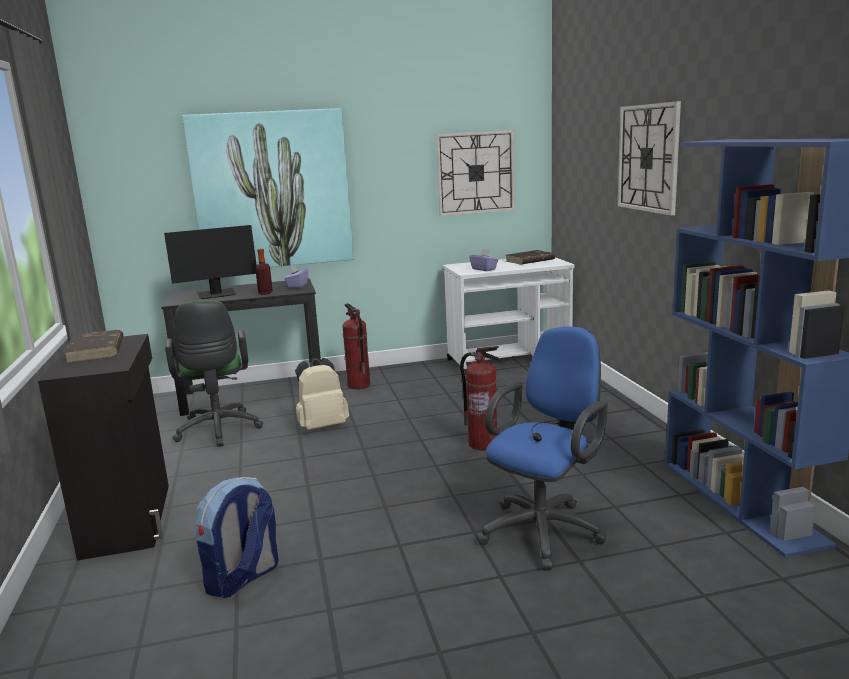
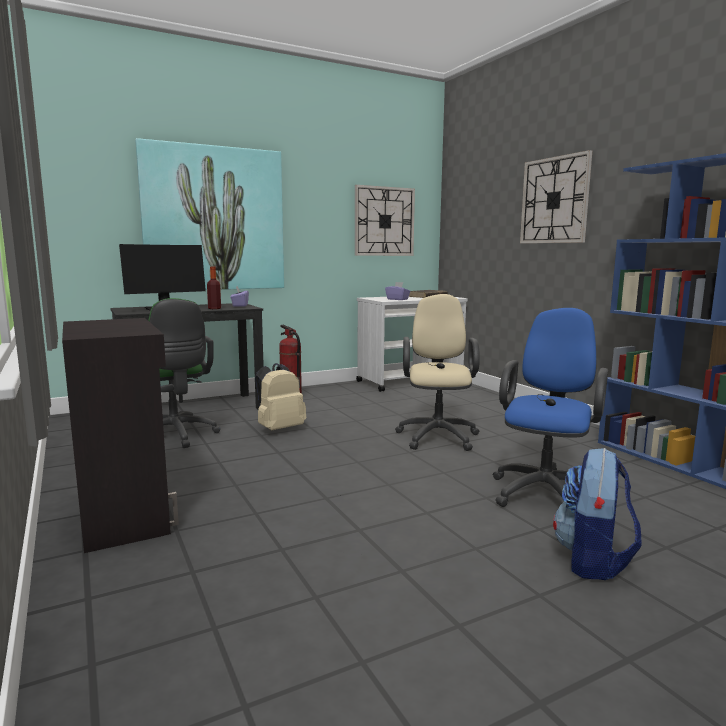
camera: 15 degrees left, 5 degrees down
brown book [64,330,123,363] -> none
backpack [196,477,279,598] -> backpack moved to [553,448,642,580]
fire extinguisher [460,346,500,450] -> beige office chair [395,294,480,451]

